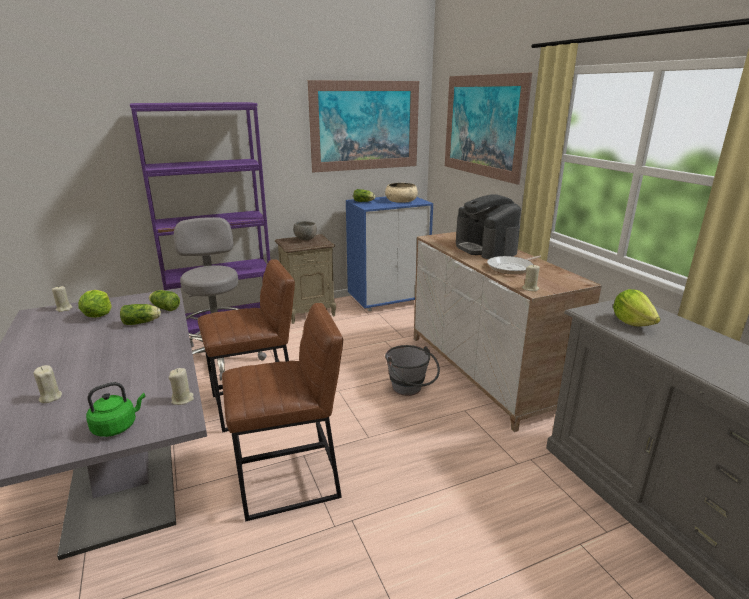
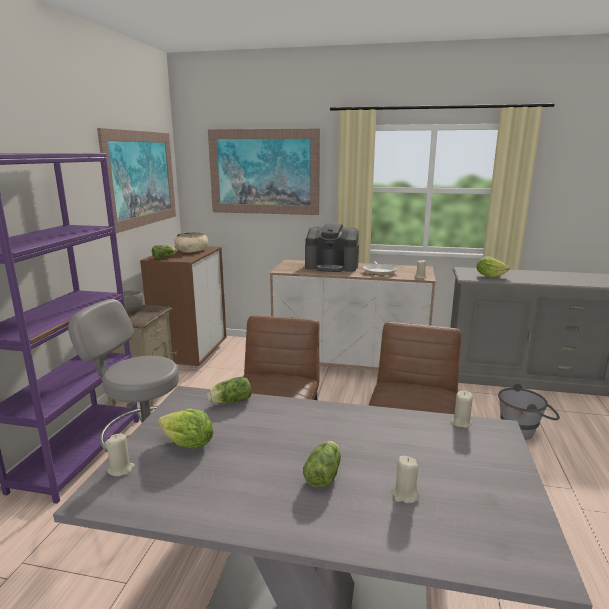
camera: 55 degrees left, 5 degrees down
green kettle [86,382,145,437] -> none
lettuce [120,304,161,325] -> lettuce moved to [303,441,341,488]
blue cabinet [346,197,433,311] -> brown cabinet [140,246,227,369]
grey bucket [385,345,440,396] -> grey bucket moved to [498,383,560,440]

